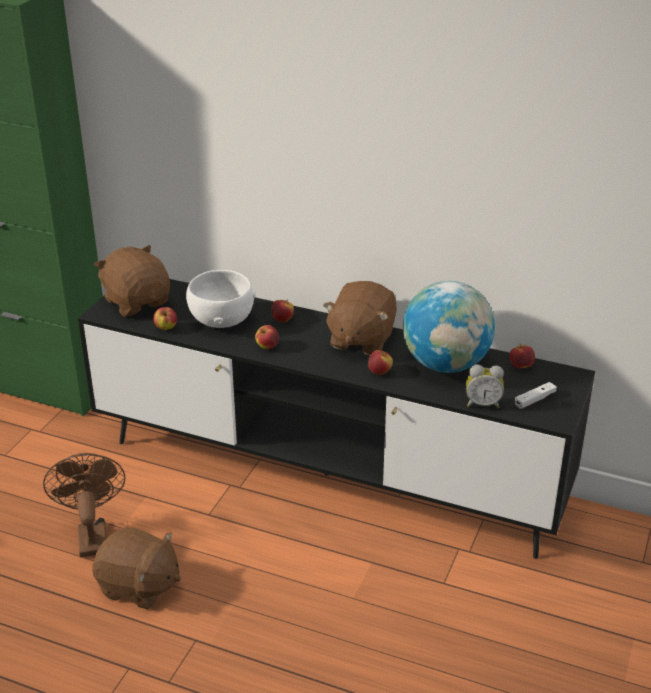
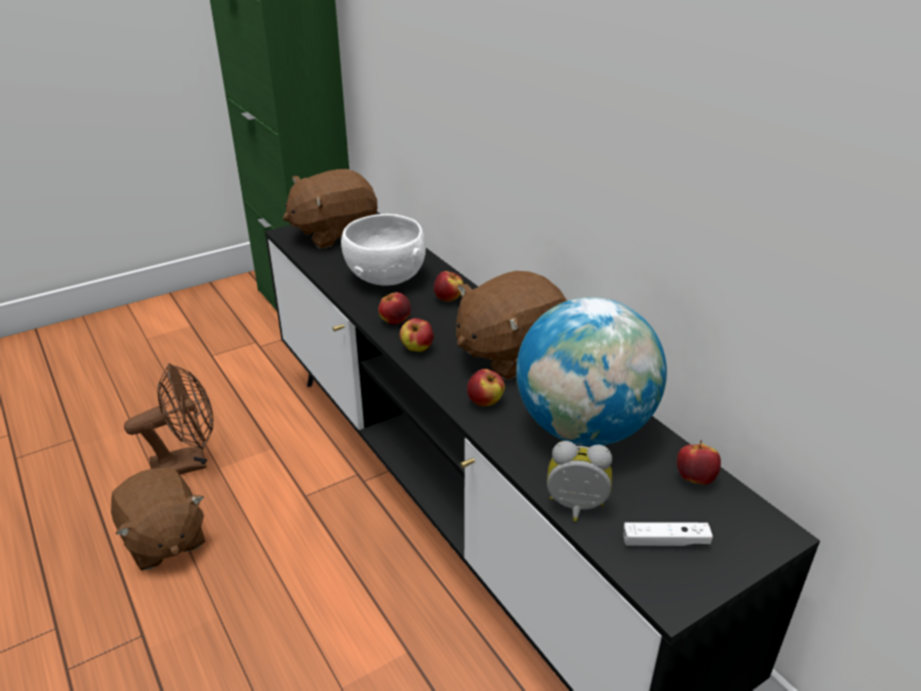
camera: 35 degrees right, 0 degrees up
brown fan [43,453,125,557] -> brown fan turned 45 degrees clockwise [124,364,214,474]
brown plush toy [94,245,170,317] -> brown plush toy turned 120 degrees counterclockwise [283,169,377,249]
apple [153,307,177,330] -> apple moved to [400,318,434,352]
alarm clock [466,364,504,408] -> alarm clock turned 150 degrees clockwise [547,441,612,522]

